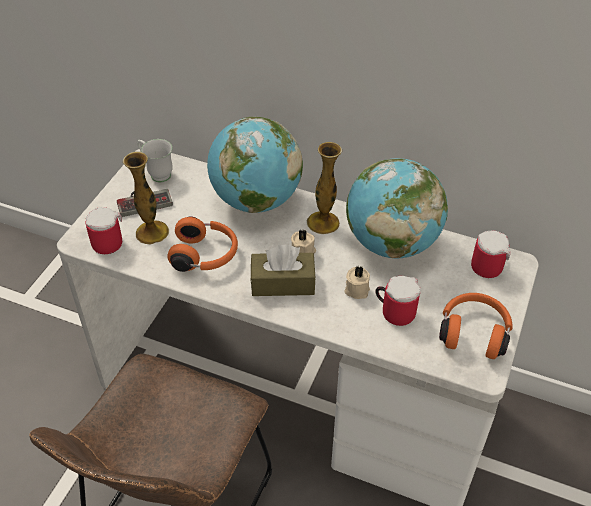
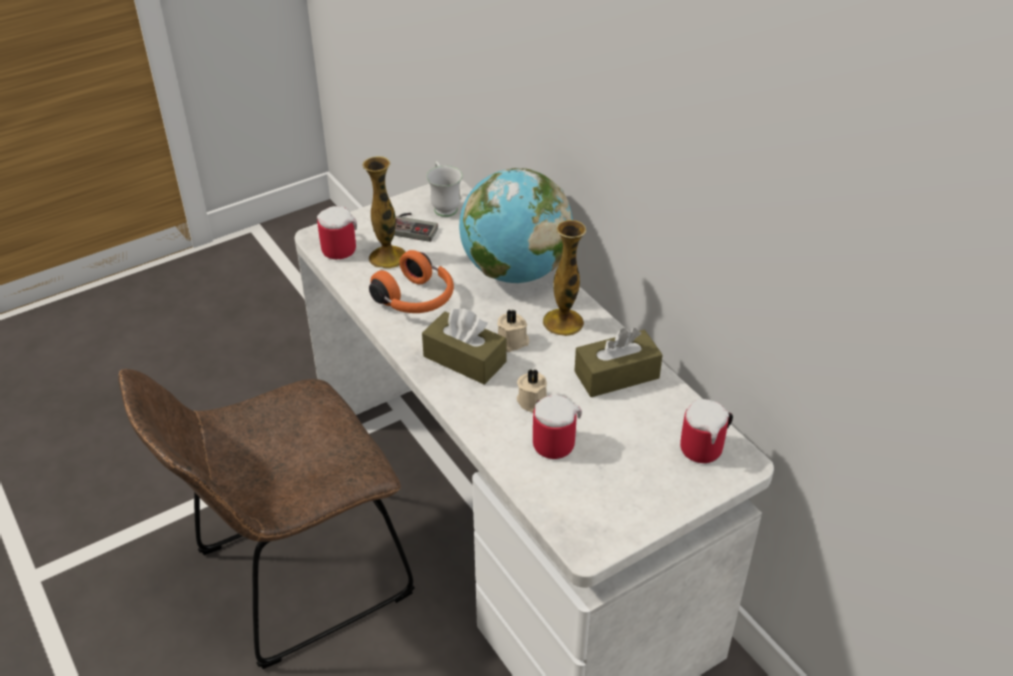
camera: 35 degrees right, 5 degrees down
globe [346,158,448,258] -> brown tissue box [574,328,663,397]
orange headphones [439,293,513,359] -> none

